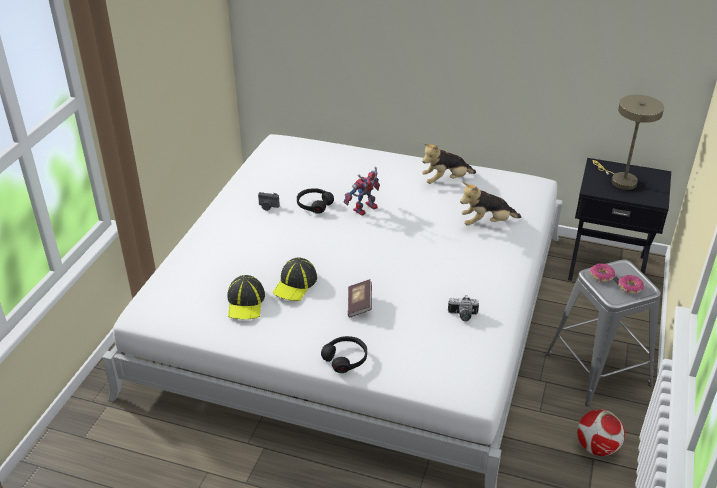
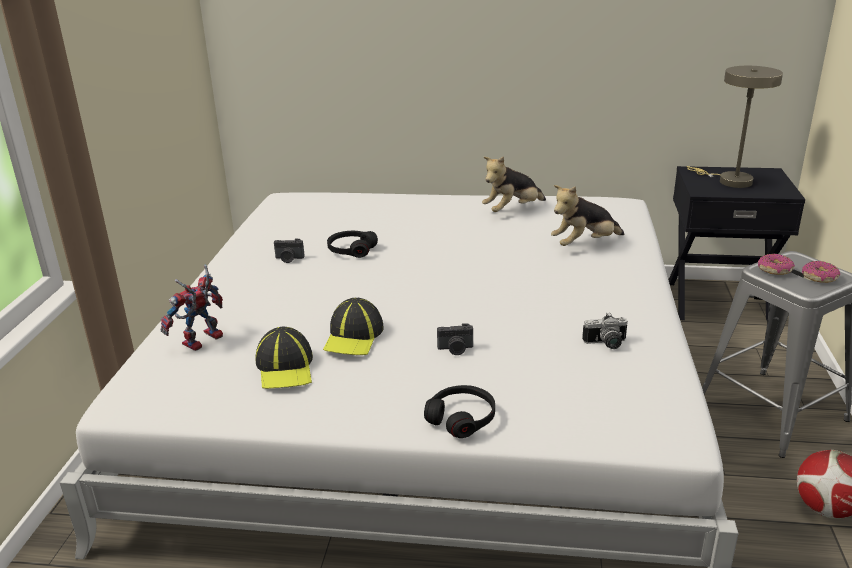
camera: 10 degrees left, 10 degrees down
toy robot [344,167,380,216] -> toy robot moved to [161,264,223,351]
book [348,279,372,317] -> camera [437,323,473,355]

